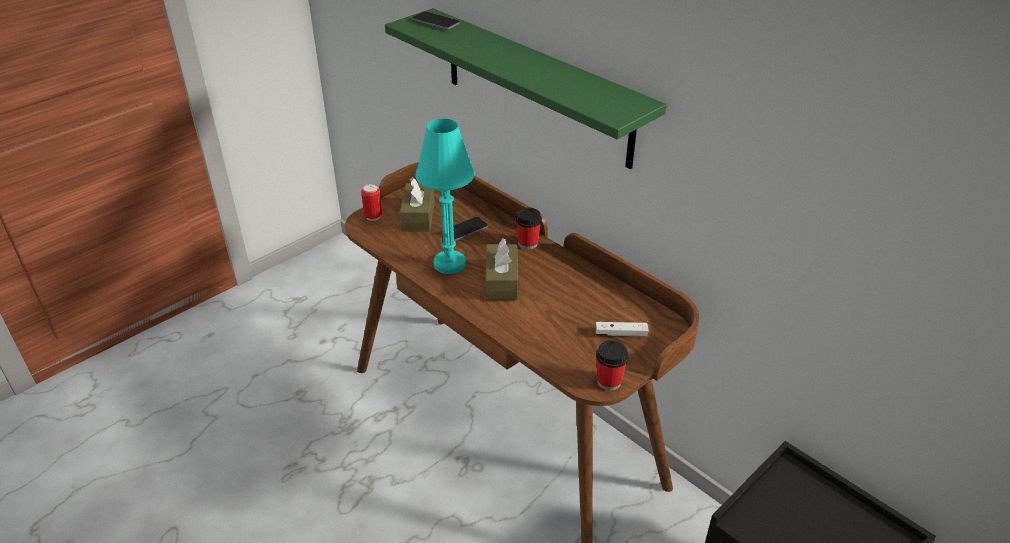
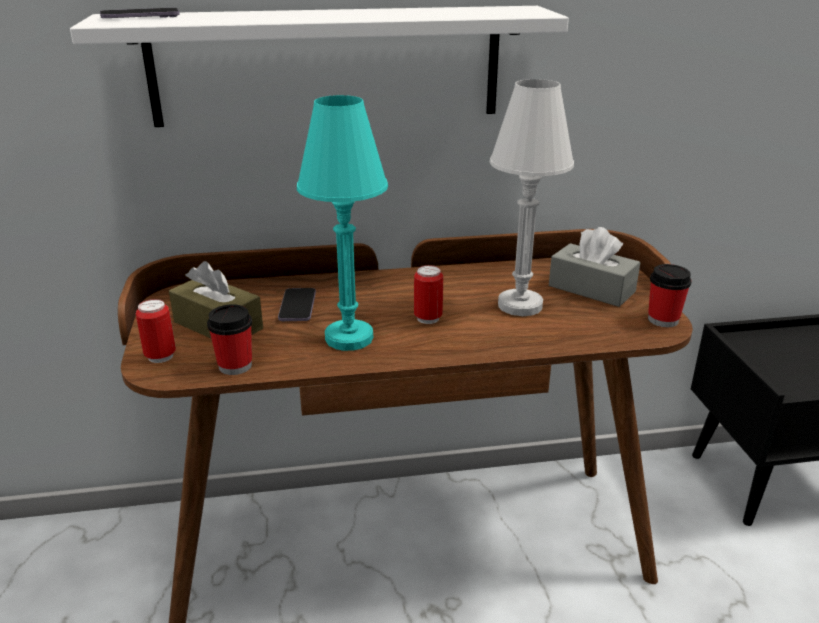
camera: 55 degrees left, 10 degrees down
green shelf [385,8,667,169] -> white shelf [70,6,569,127]
brown tissue box [486,238,518,300] -> can [414,265,443,324]
cup [516,208,542,250] -> cup moved to [207,304,252,375]
white game controller [595,322,649,337] -> grey tissue box [549,227,640,307]
none -> white table lamp [489,79,574,316]

